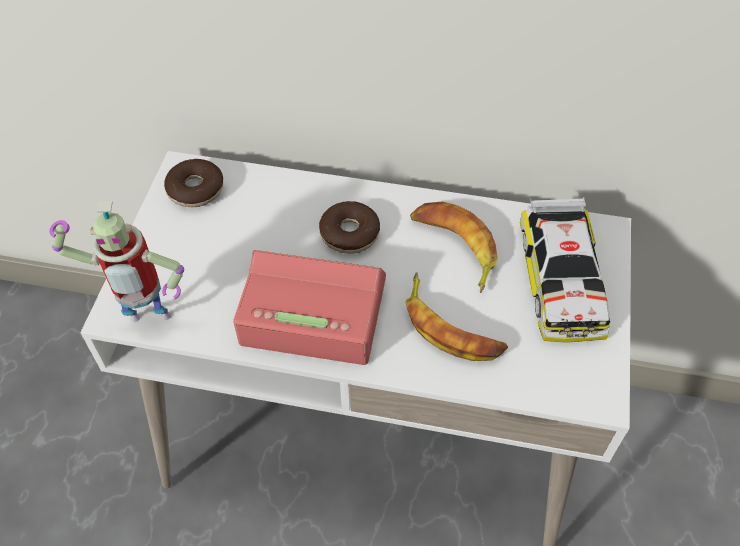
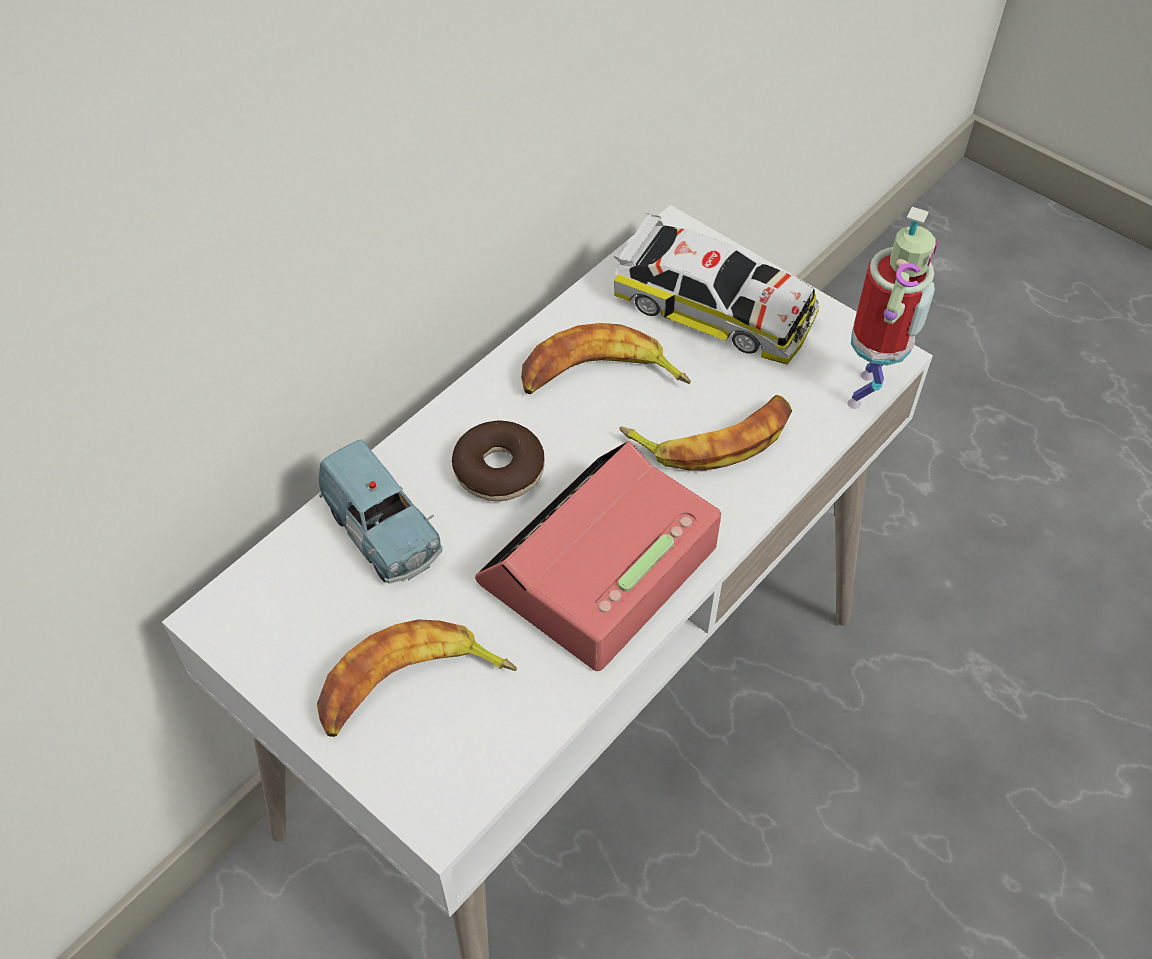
camera: 60 degrees left, 0 degrees up
toy robot [49,201,184,322] -> toy robot moved to [847,207,939,409]
donut [164,159,223,207] -> none
none -> banana [317,619,517,737]
none -> blue toy car [319,440,442,584]

